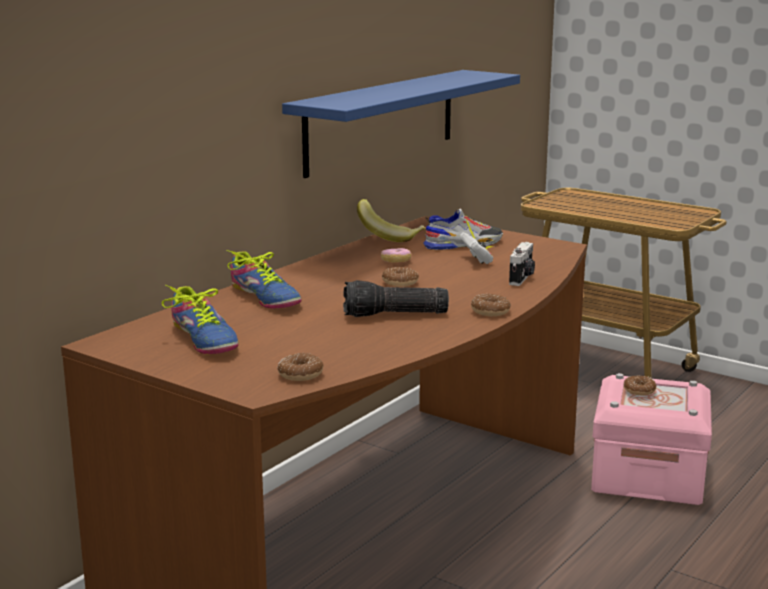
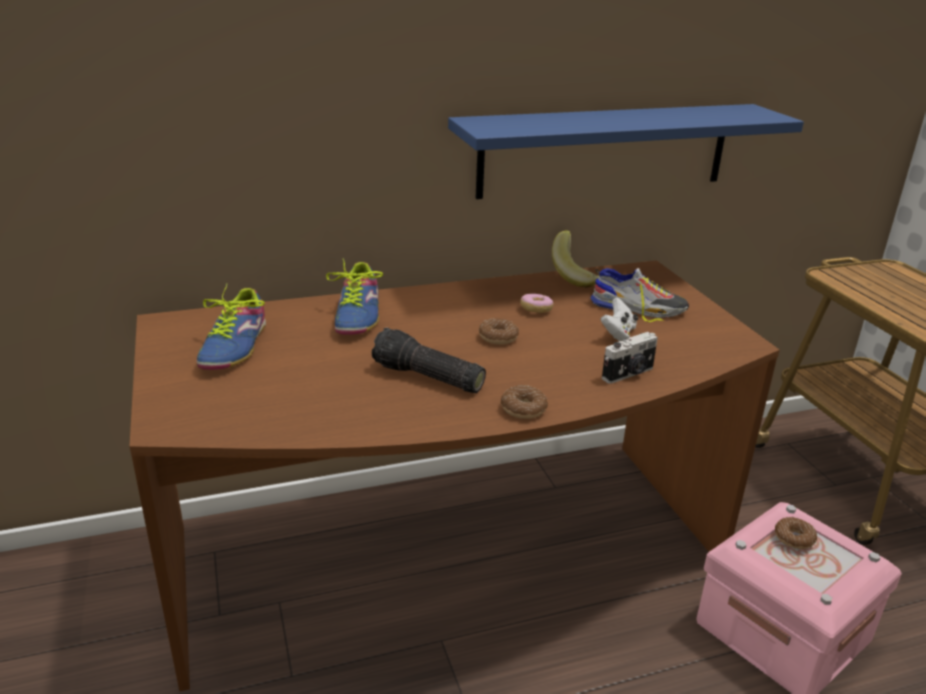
camera: 35 degrees right, 10 degrees up
donut [277,353,324,381] -> none

